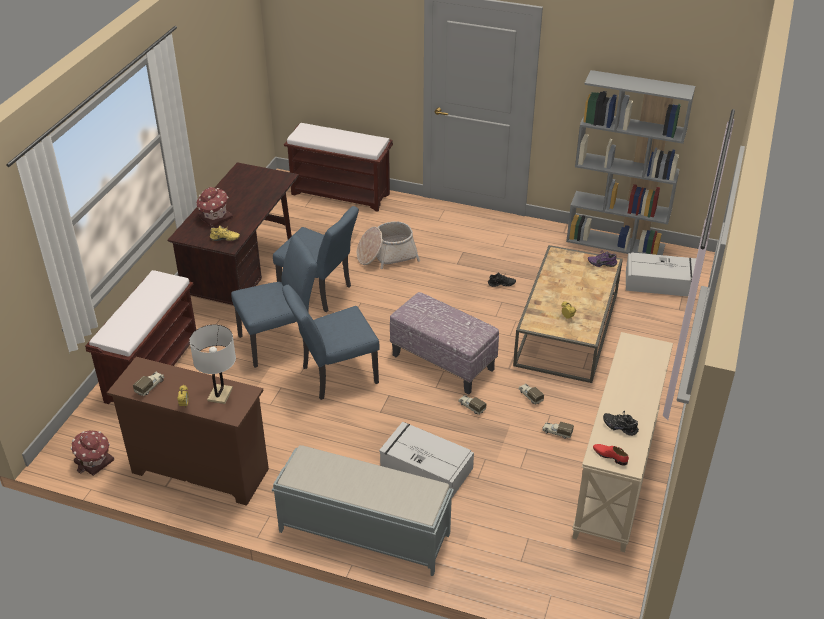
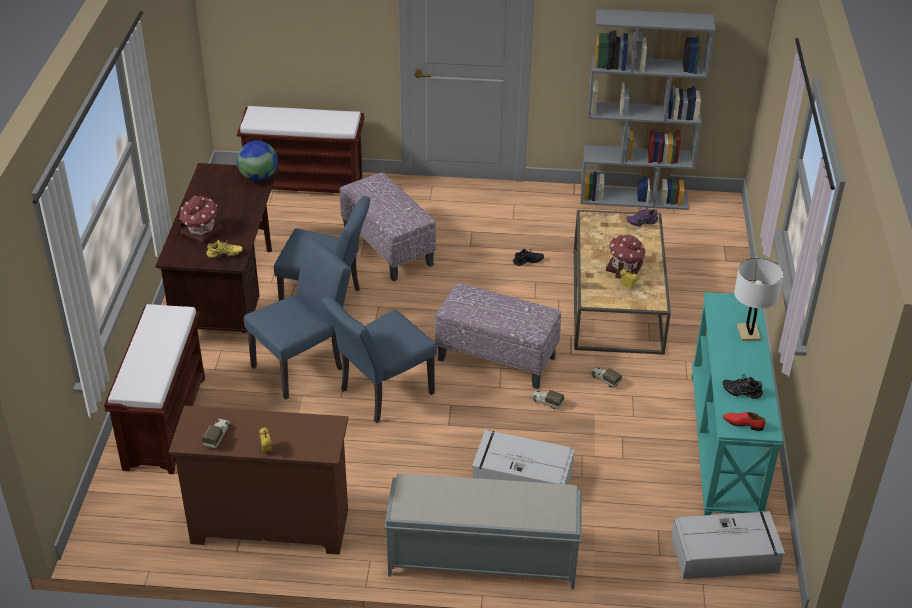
camera: 15 degrees left, 0 degrees up
toy house [71,430,114,476] -> toy house moved to [606,234,646,279]
white table lamp [189,325,236,404] -> white table lamp moved to [734,258,784,341]
basket [357,221,420,269] -> ottoman [340,173,436,281]
toy truck [543,422,574,438] -> none
beige console table [572,332,673,552] -> turquoise console table [691,292,783,516]
grey storage box [626,252,696,297] -> grey storage box moved to [671,511,785,579]
none -> globe [237,140,278,181]

